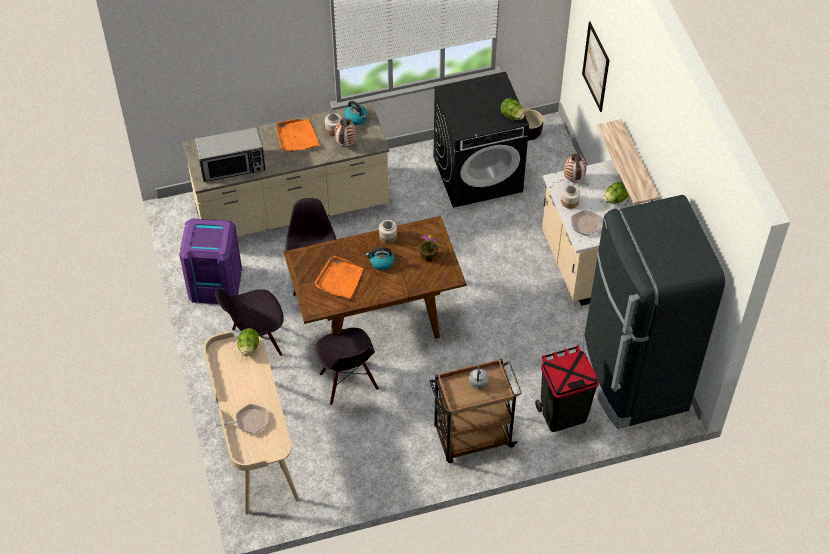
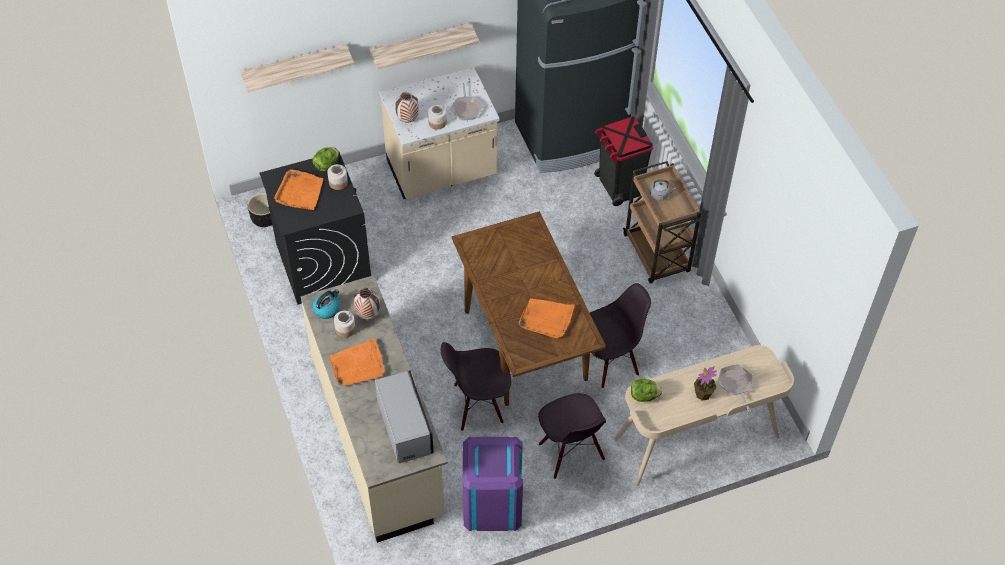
camera: 95 degrees left, 0 degrees up
kettle [366,247,394,270] -> none
jar [379,220,397,244] -> jar moved to [327,164,348,190]
potted plant [419,235,439,262] -> potted plant moved to [694,366,717,401]
picture [582,22,609,112] -> shelf [240,44,354,92]
lettuce [603,182,629,204] -> none
none -> orange tray [274,169,323,210]

